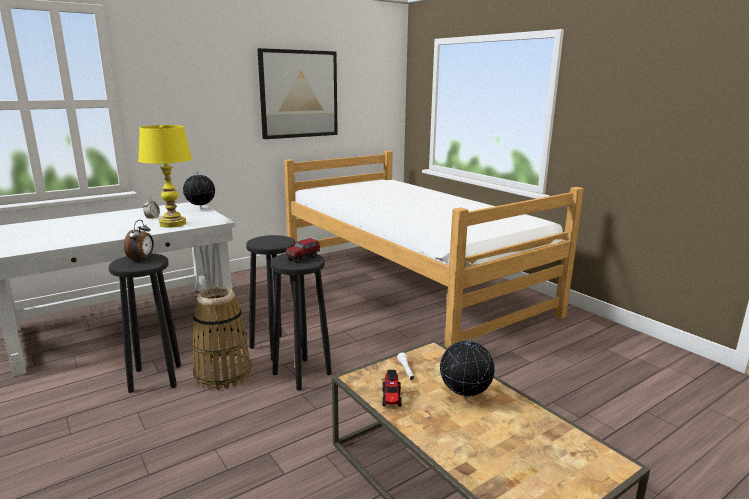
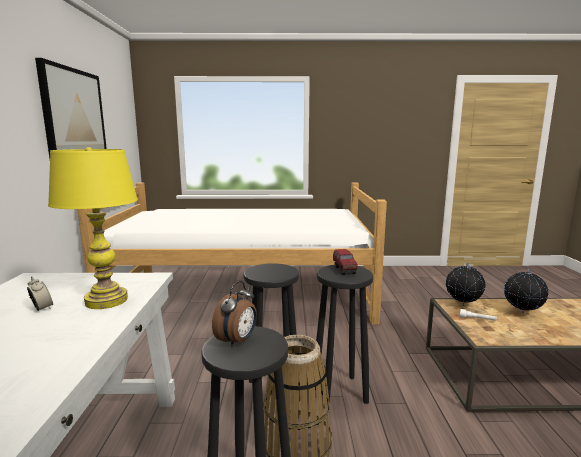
camera: 55 degrees left, 5 degrees down
alarm clock [124,220,154,262] -> alarm clock turned 75 degrees clockwise [212,281,257,347]
globe [183,171,215,208] -> globe moved to [445,262,486,306]
toy truck [382,370,402,407] -> none

